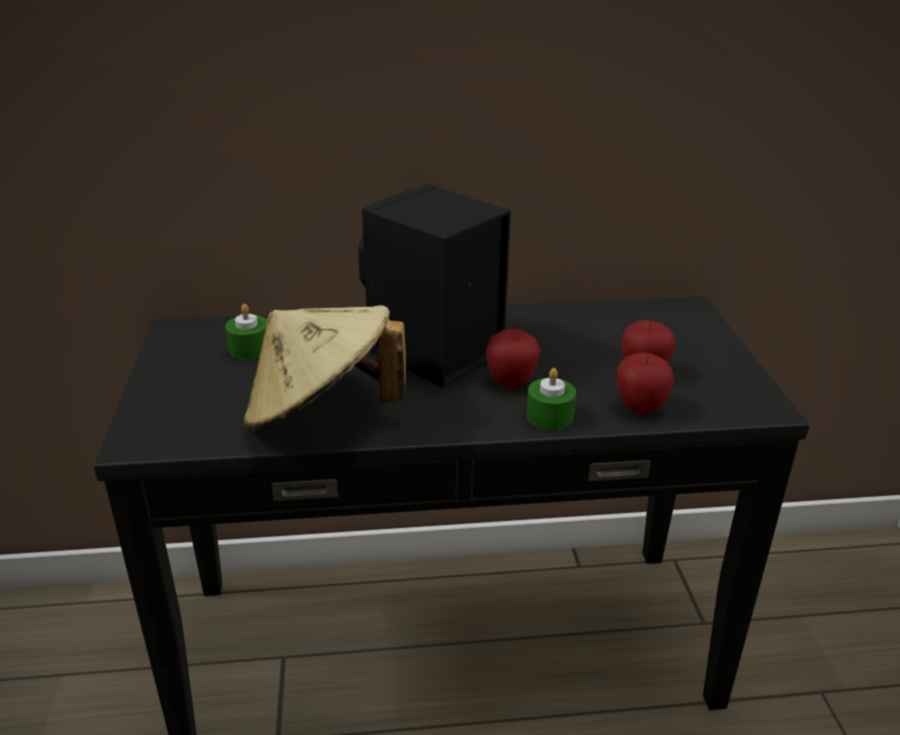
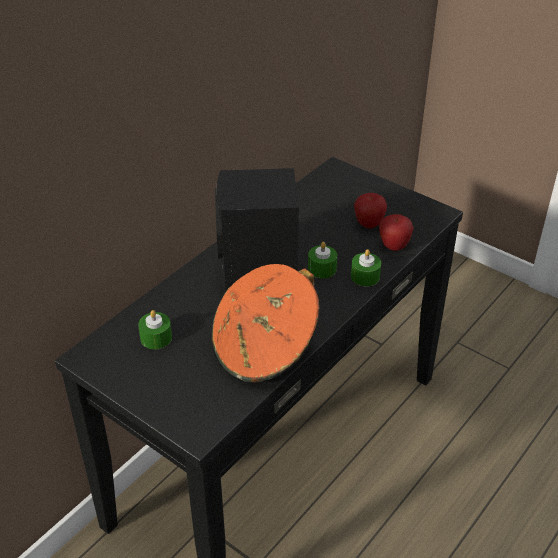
camera: 45 degrees left, 10 degrees up
beige hat [243,305,406,432] -> orange hat [212,264,319,383]
apple [486,329,541,387] -> green candle [308,242,337,278]

